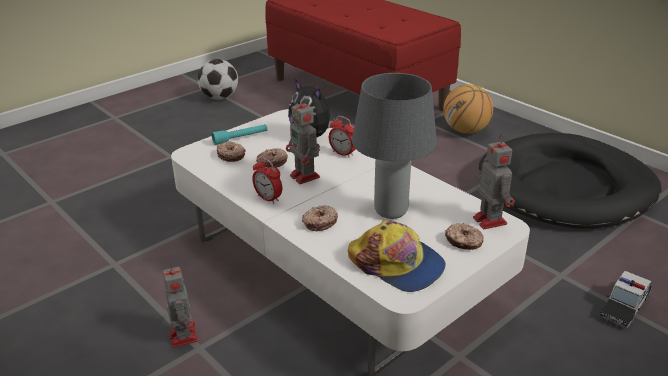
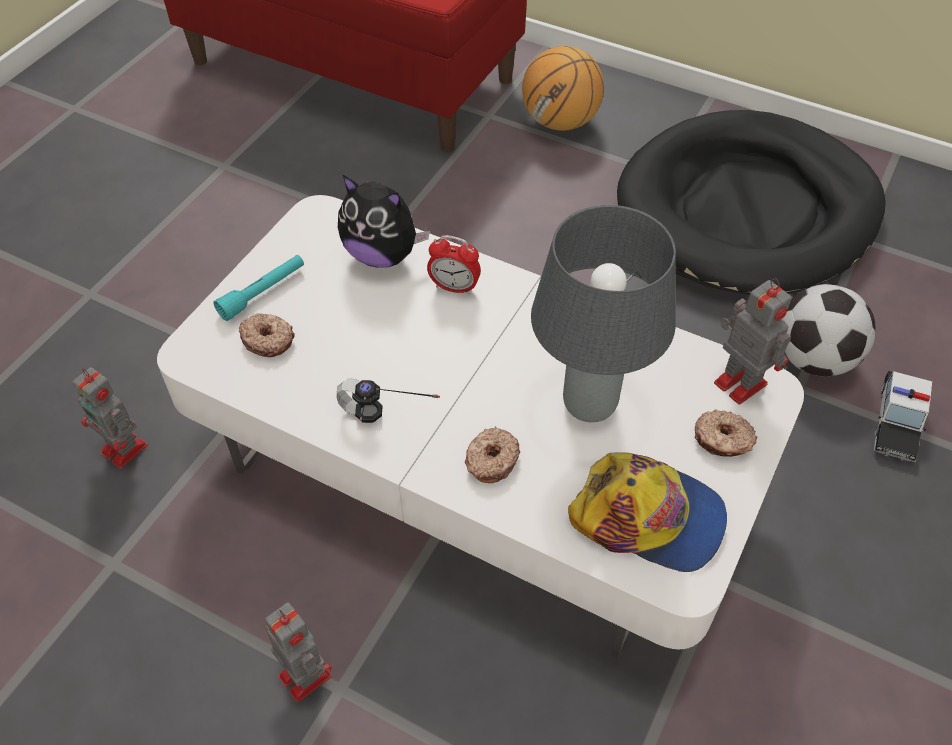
camera: 20 degrees left, 20 degrees up
football [198,59,238,100] -> football moved to [782,284,875,376]
alarm clock [252,157,282,204] -> headphones [337,378,440,423]
donut [256,148,288,168] -> none
toy robot [286,97,320,184] -> toy robot moved to [72,367,148,469]

